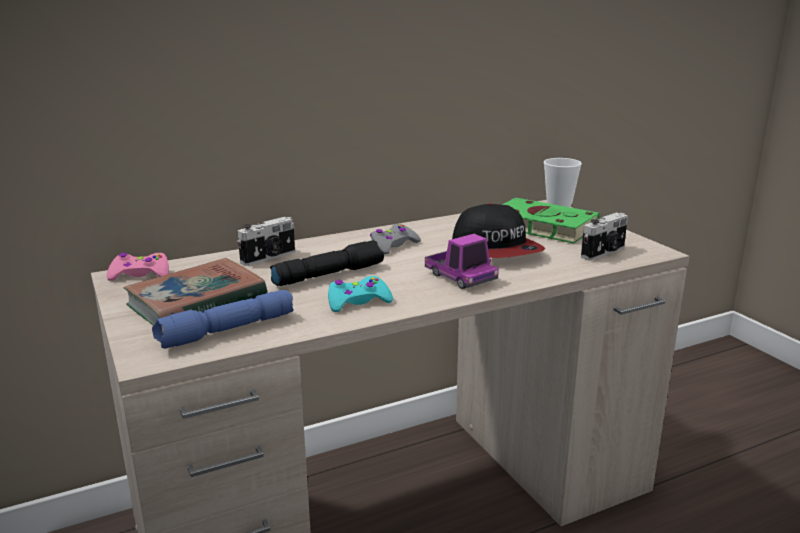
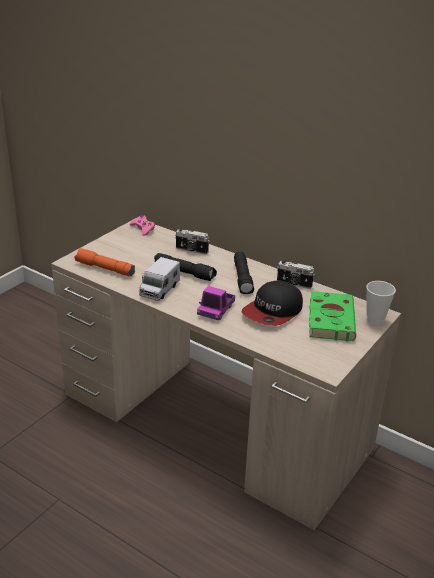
camera: 60 degrees right, 10 degrees up
book [123,258,267,325] -> none
blue flashlight [152,290,294,349] -> orange flashlight [74,248,135,276]
turquoise game controller [328,276,393,312] -> toy truck [139,257,180,301]
grey game controller [370,224,421,255] -> black flashlight [234,252,254,294]
camera [581,213,628,260] -> camera moved to [277,260,315,289]

